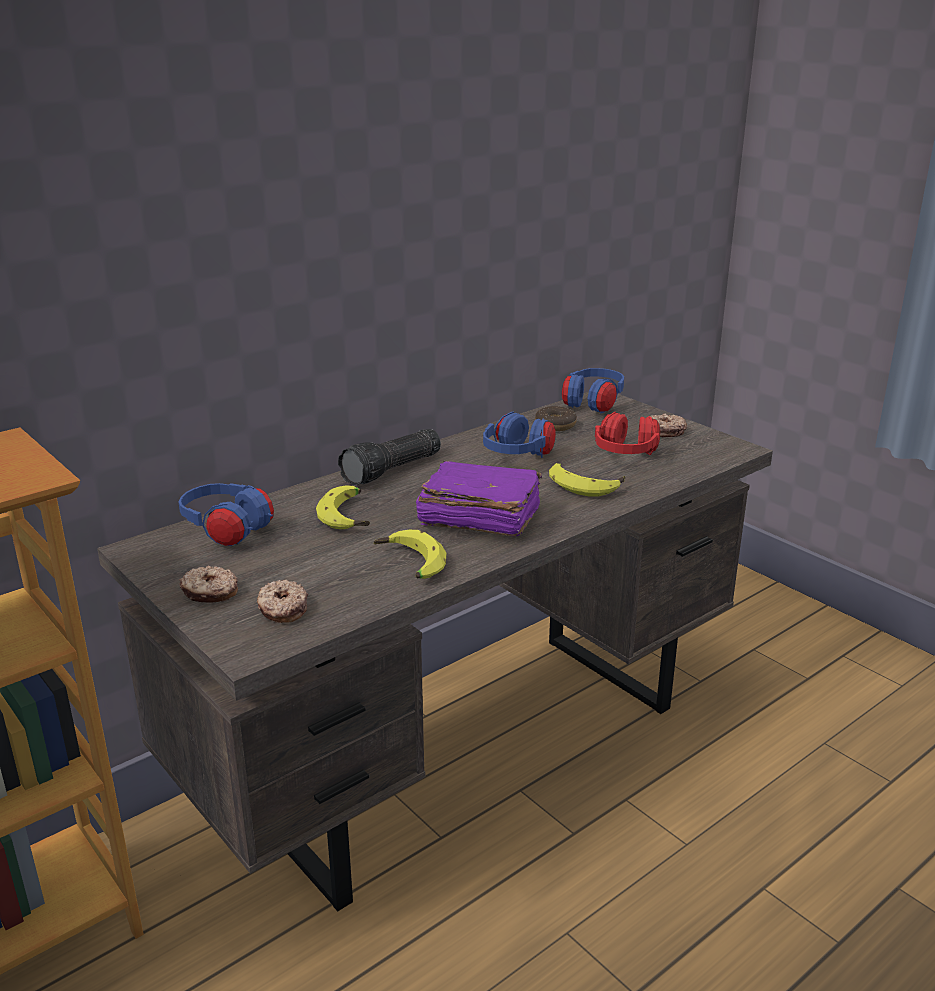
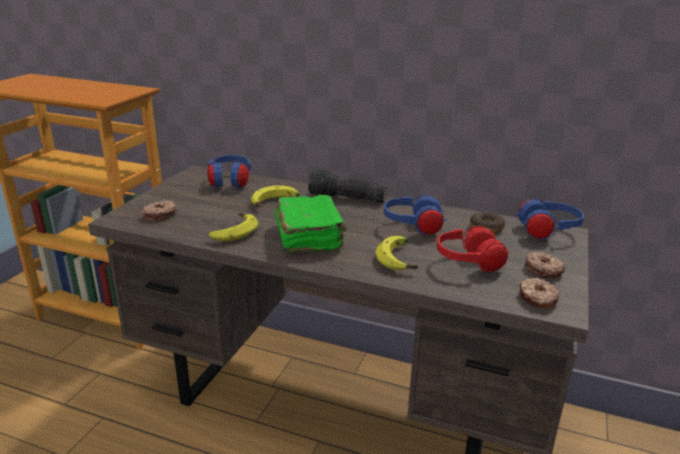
camera: 60 degrees right, 0 degrees up
donut [179,566,238,602] -> donut moved to [519,278,559,309]
purple book [416,461,542,537] -> green book [275,195,347,252]

